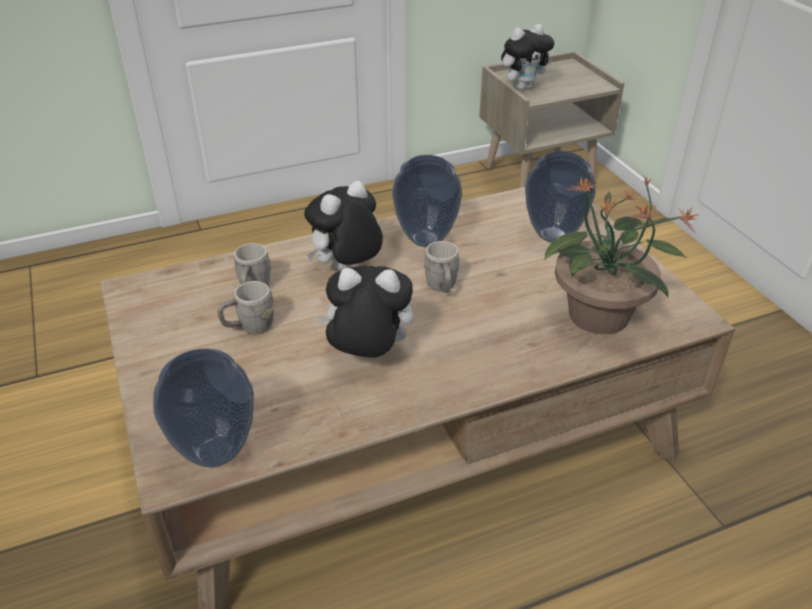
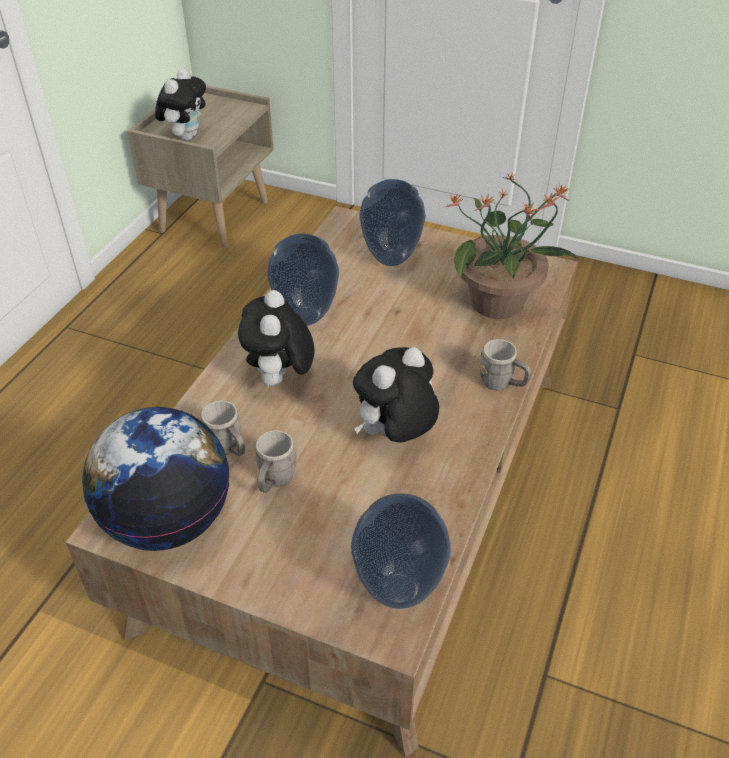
camera: 45 degrees left, 5 degrees up
grey mug [423,241,459,292] -> grey mug moved to [480,339,531,390]
none -> globe [82,407,229,551]

